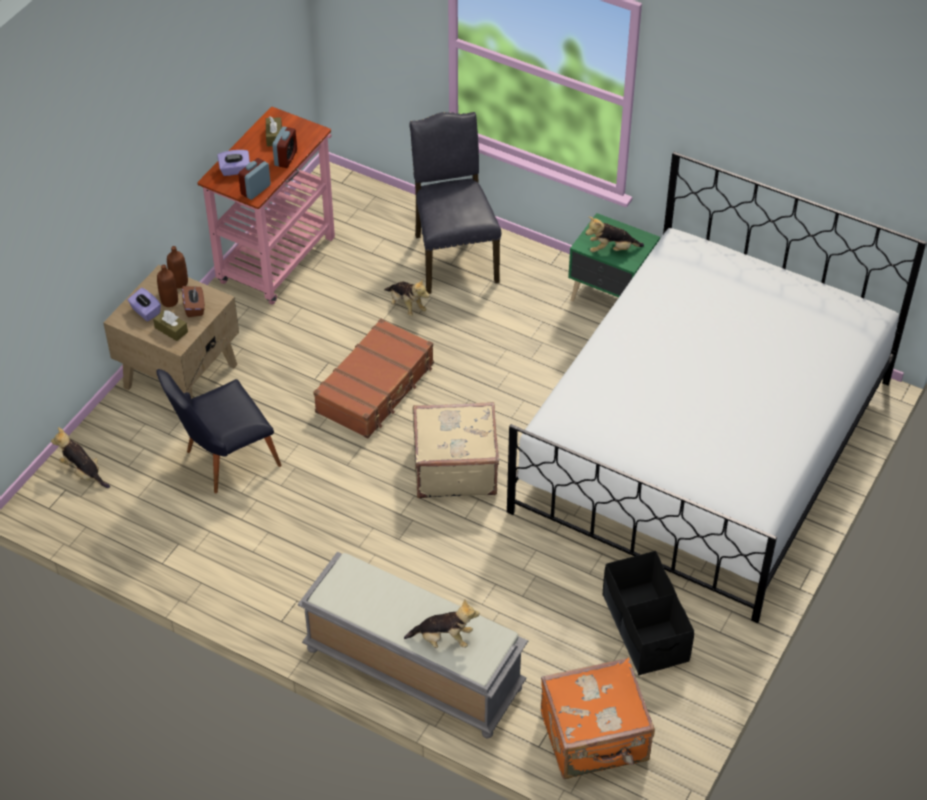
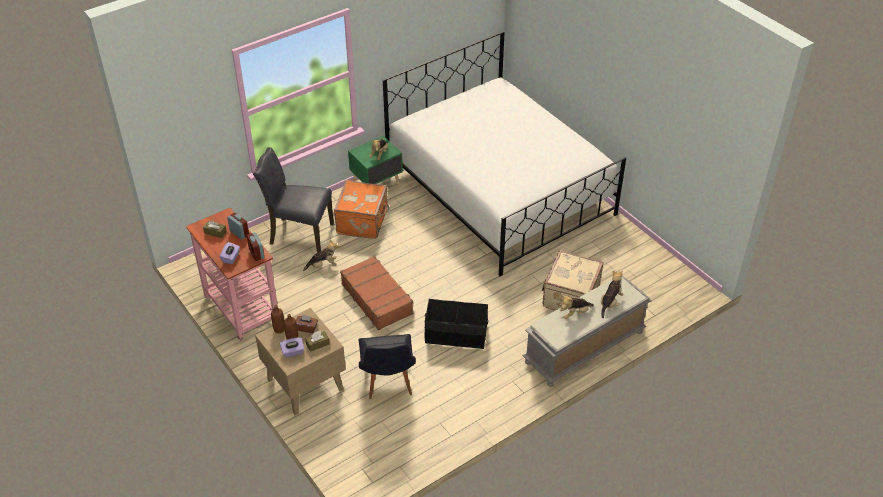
camera: 65 degrees left, 5 degrees down
plush toy [51,427,110,488] -> plush toy moved to [560,296,594,319]
beige suitcase [413,402,499,498] -> beige suitcase moved to [542,250,603,310]
orange suitcase [541,658,655,779] -> orange suitcase moved to [334,180,389,239]
black storage box [603,551,694,675] -> black storage box moved to [425,299,488,349]

